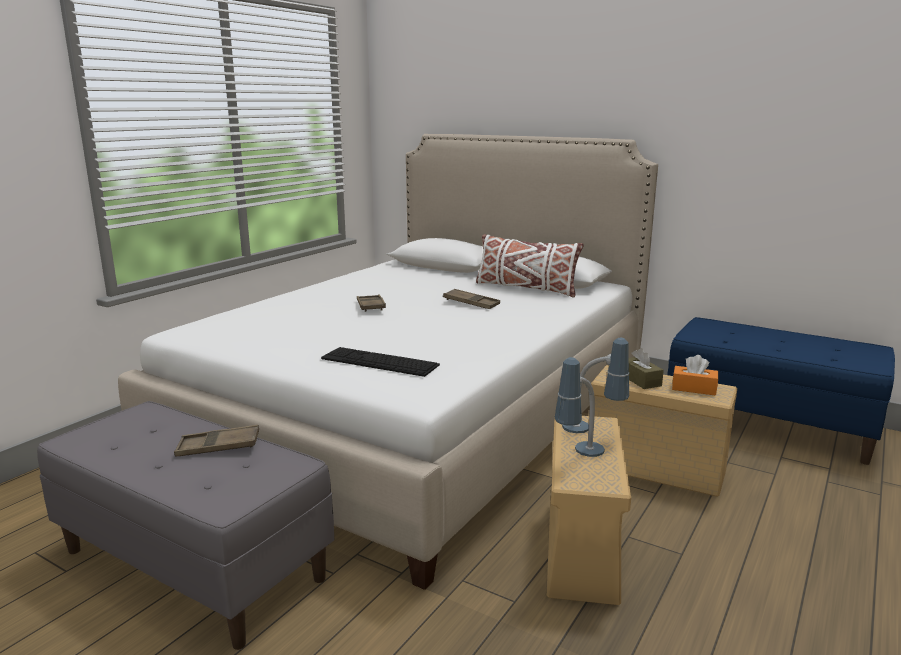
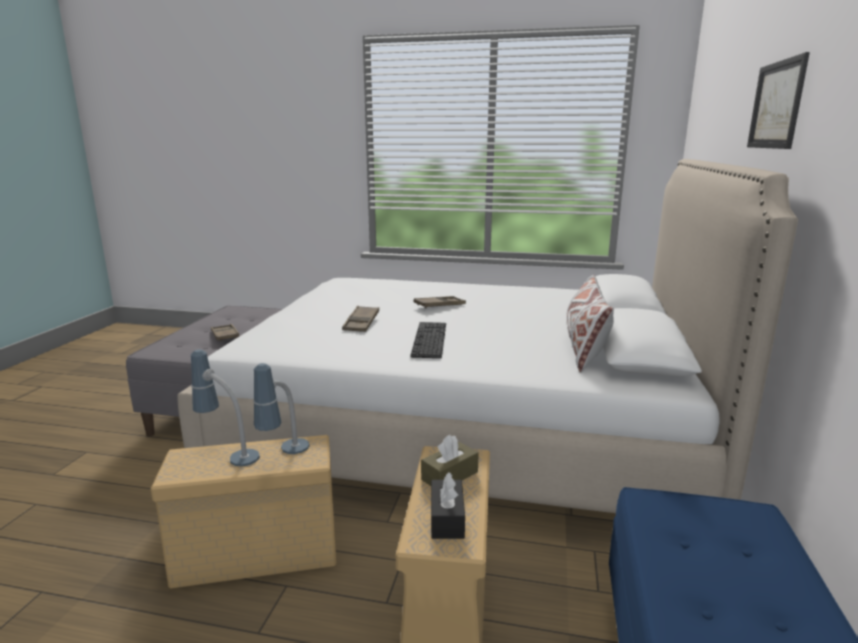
camera: 70 degrees right, 0 degrees up
keyboard [321,347,440,377] -> keyboard moved to [410,322,446,358]
brown tray [443,289,500,309] -> brown tray moved to [342,306,379,332]
orange tissue box [672,355,718,396] -> black tissue box [431,472,465,539]
none -> picture [747,52,810,149]

